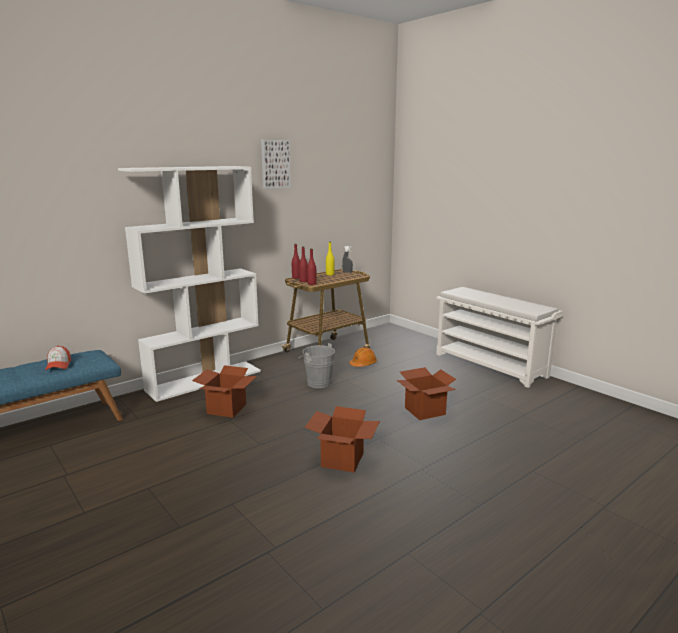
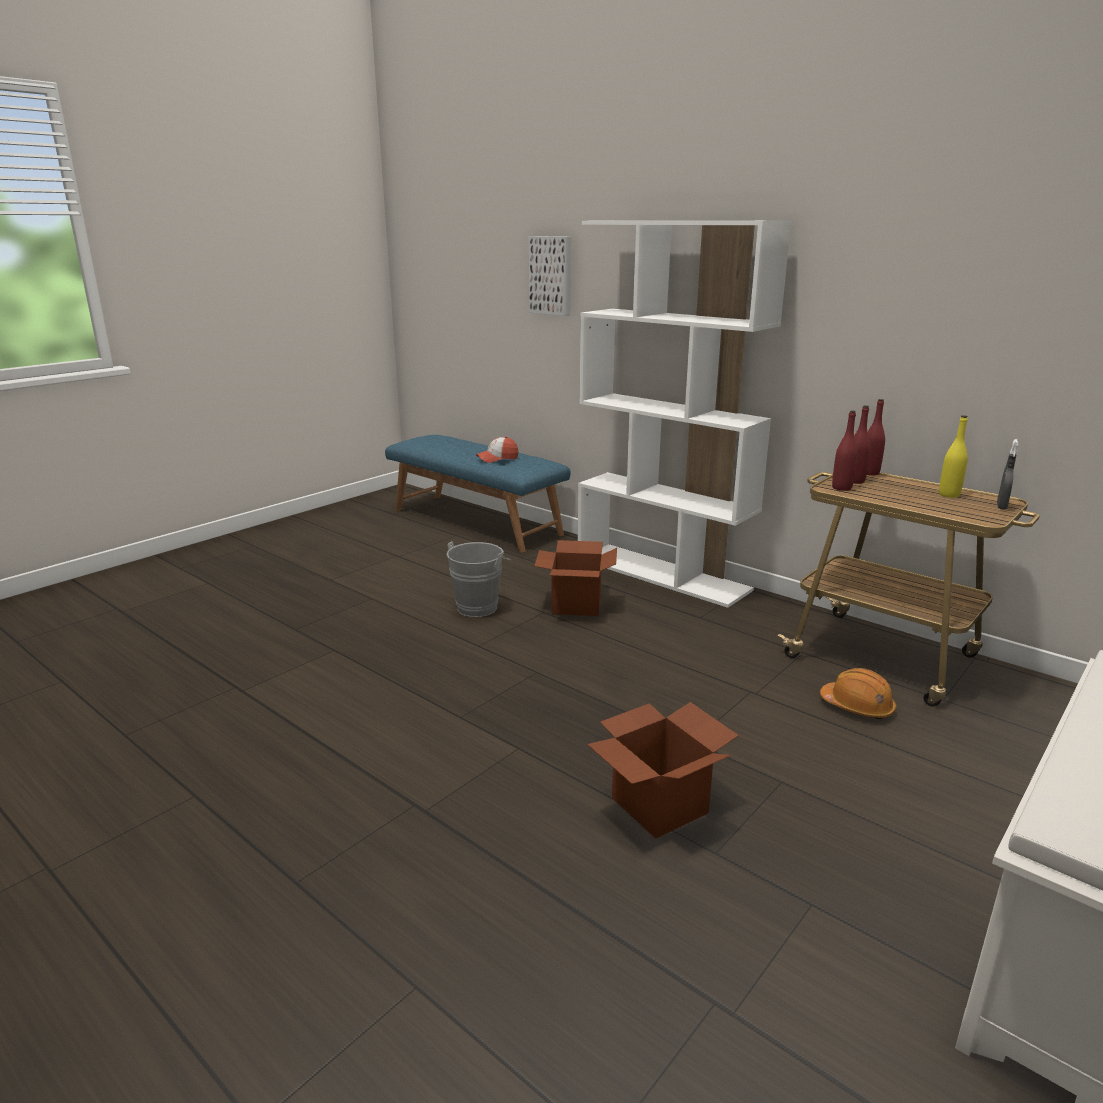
camera: 80 degrees right, 5 degrees up
picture [261,140,291,189] -> picture moved to [528,236,571,316]
grey bucket [297,343,335,388] -> grey bucket moved to [446,541,511,617]
cardboard box [305,406,380,473] -> none

